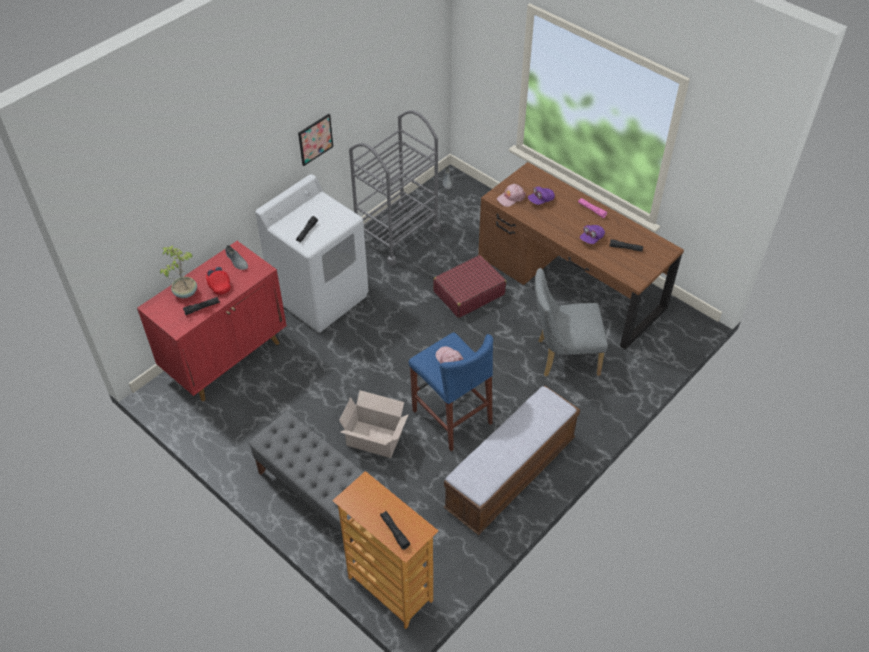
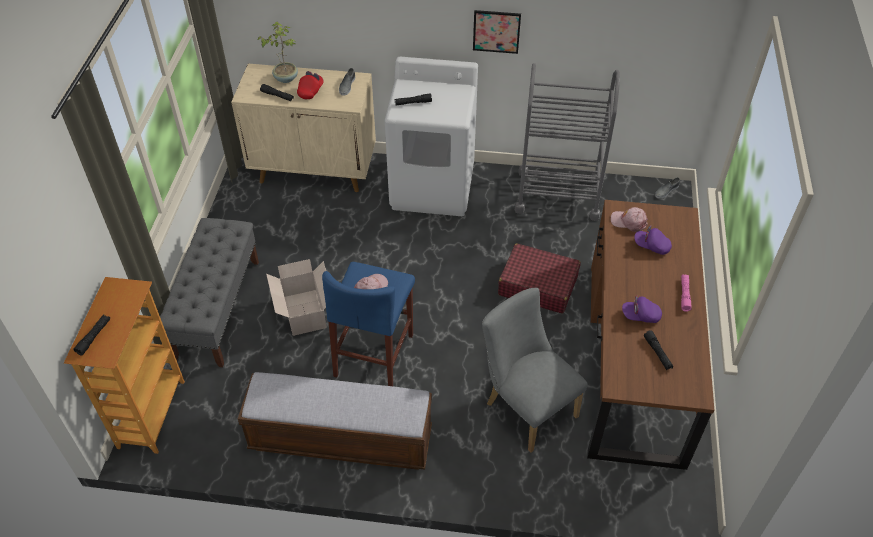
camera: 55 degrees right, 0 degrees up
red cabinet [137,241,287,401] -> beige cabinet [231,64,376,192]

